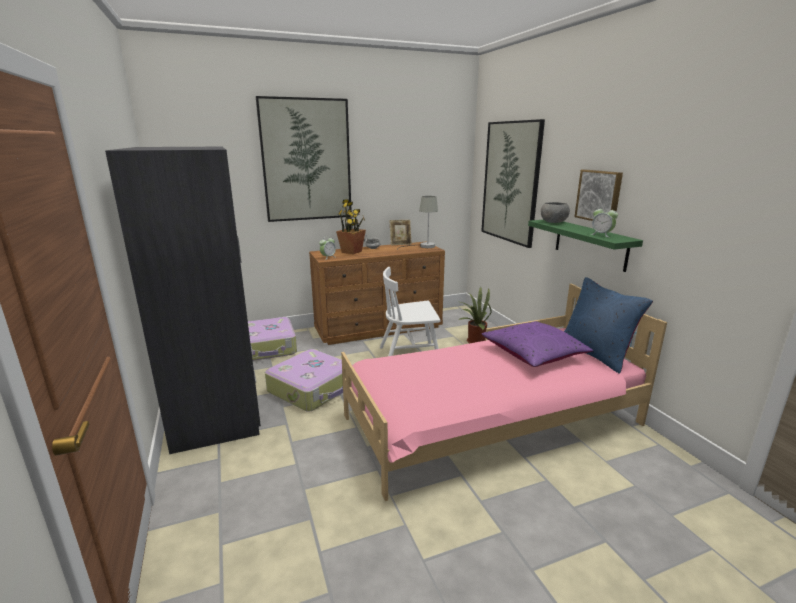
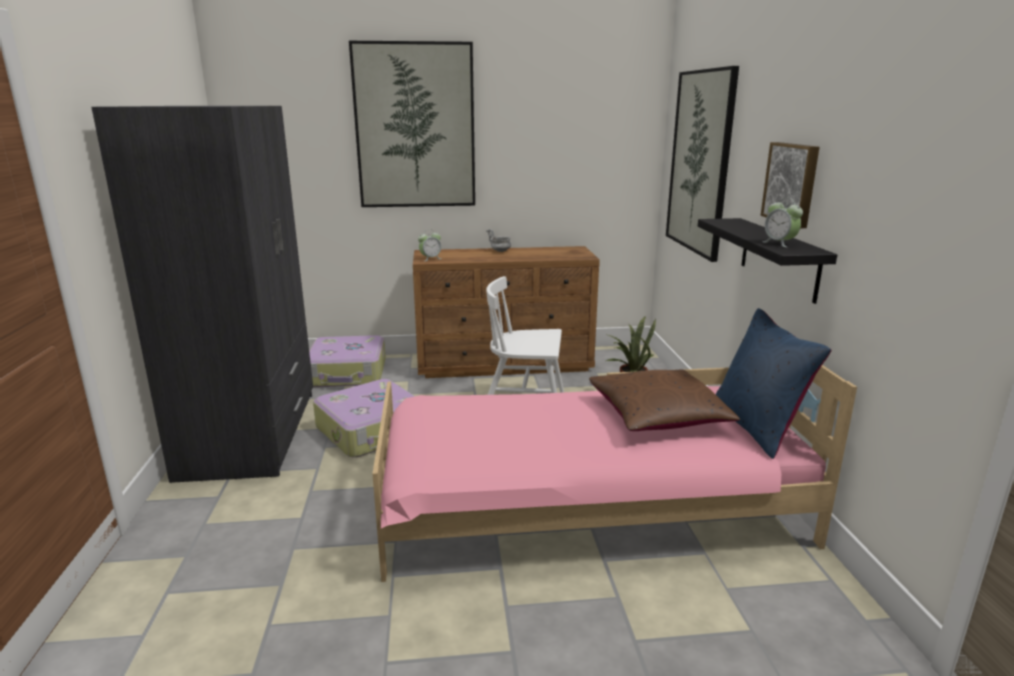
camera: 15 degrees right, 0 degrees up
potted plant [336,199,366,254] -> none
picture frame [389,220,412,246] -> none
grey table lamp [397,196,438,250] -> none
purple pillow [482,321,593,367] -> brown pillow [589,370,740,431]
green shelf [528,220,643,272] -> black shelf [698,218,837,304]
grey bowl [541,202,570,223] -> none

